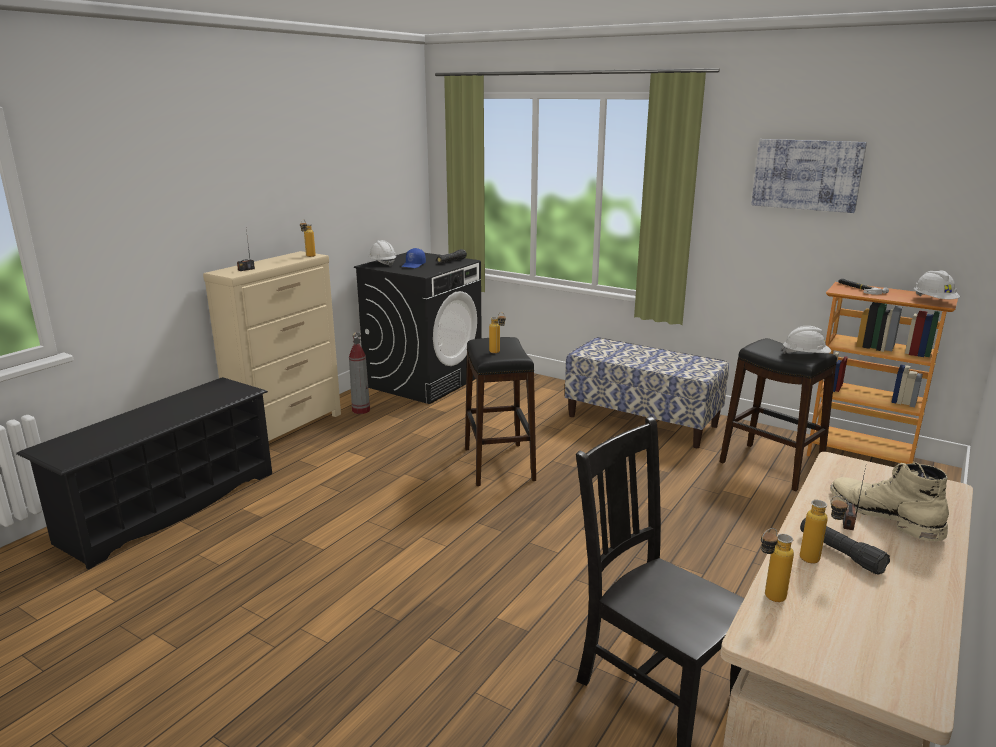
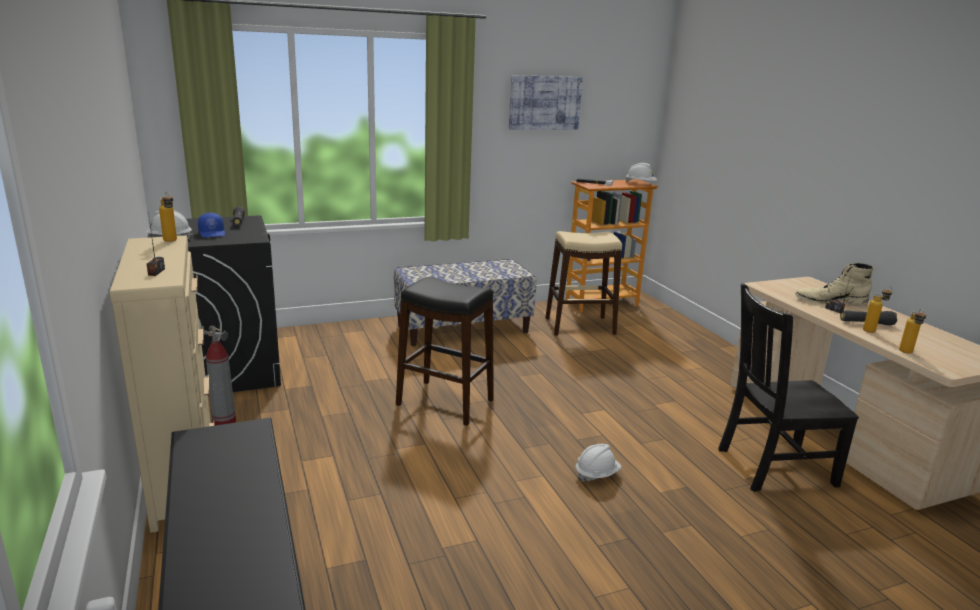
camera: 55 degrees left, 0 degrees up
bottle [489,312,506,353] -> none
black stool [720,338,837,491] -> beige stool [545,231,622,336]
white hard hat [782,326,831,354] -> white hard hat moved to [576,444,621,482]

